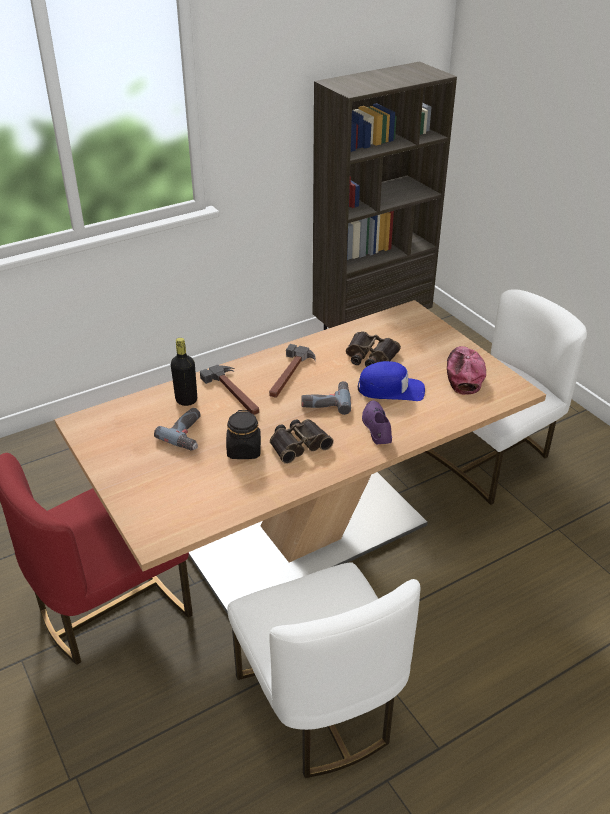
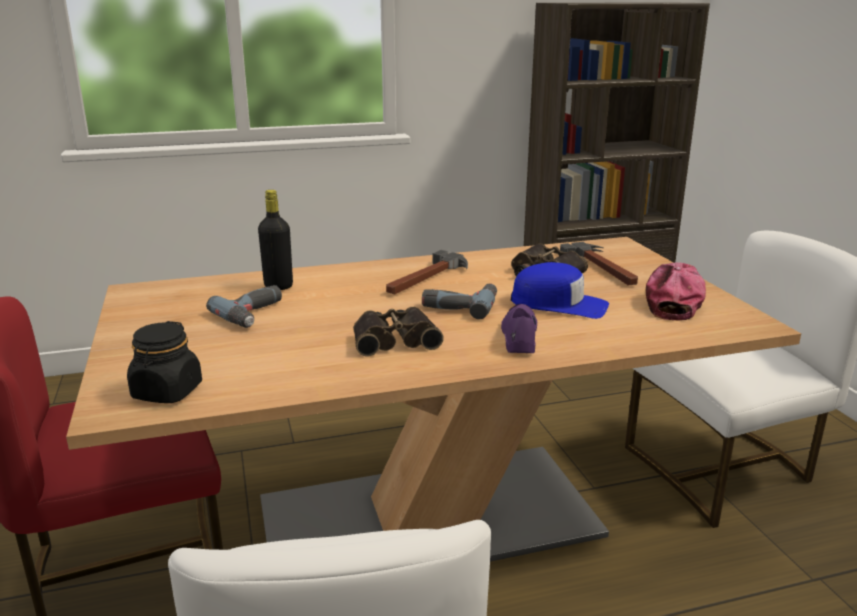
camera: 15 degrees right, 15 degrees down
hammer [200,365,259,415] -> hammer moved to [560,242,638,286]
black jar [226,410,261,459] -> black jar moved to [127,321,202,403]

